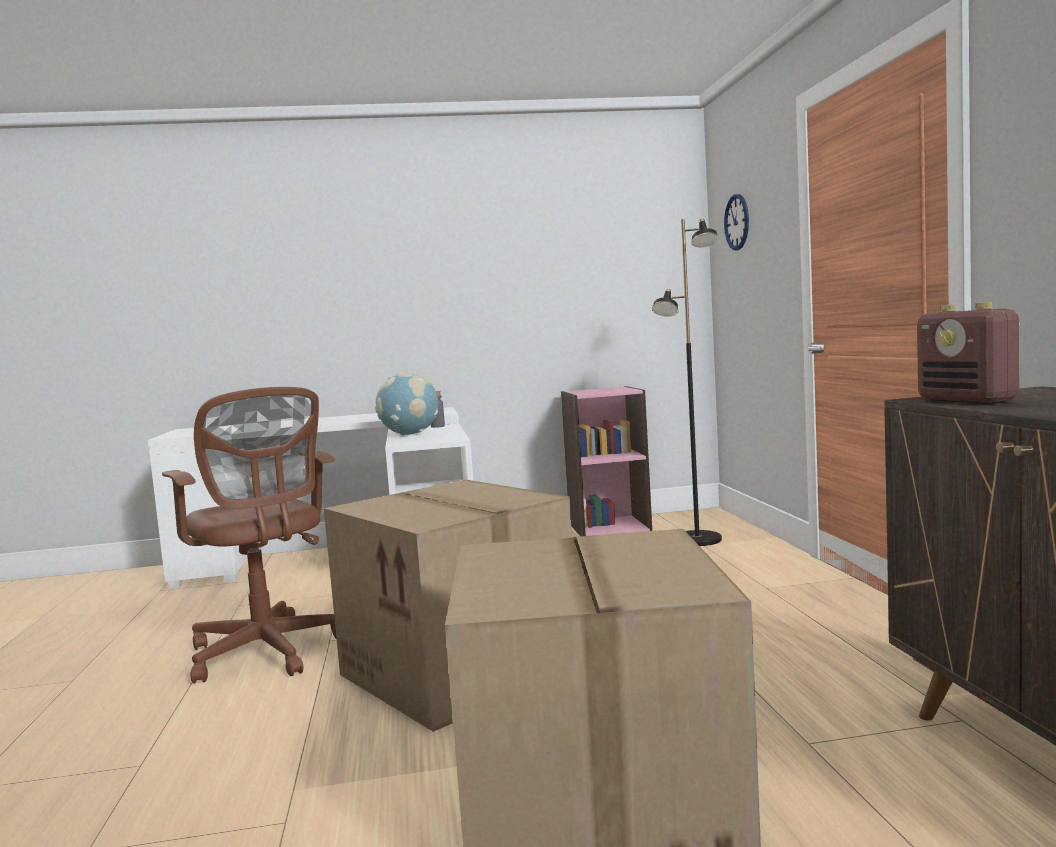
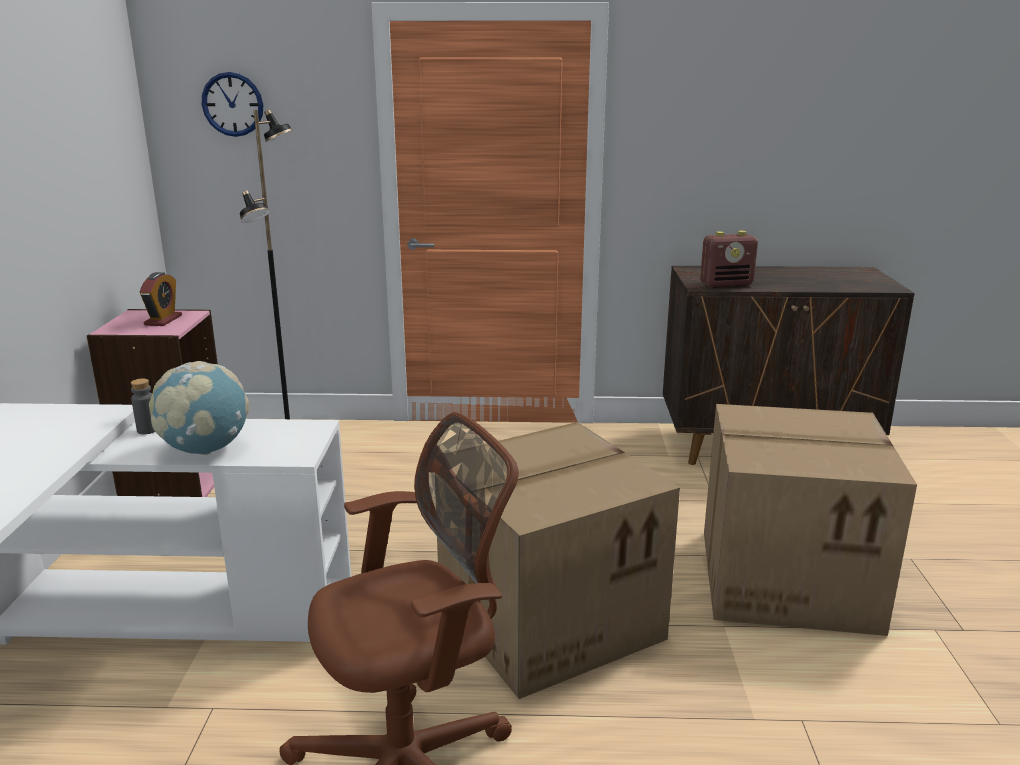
camera: 80 degrees left, 15 degrees up
none -> alarm clock [140,272,182,326]

